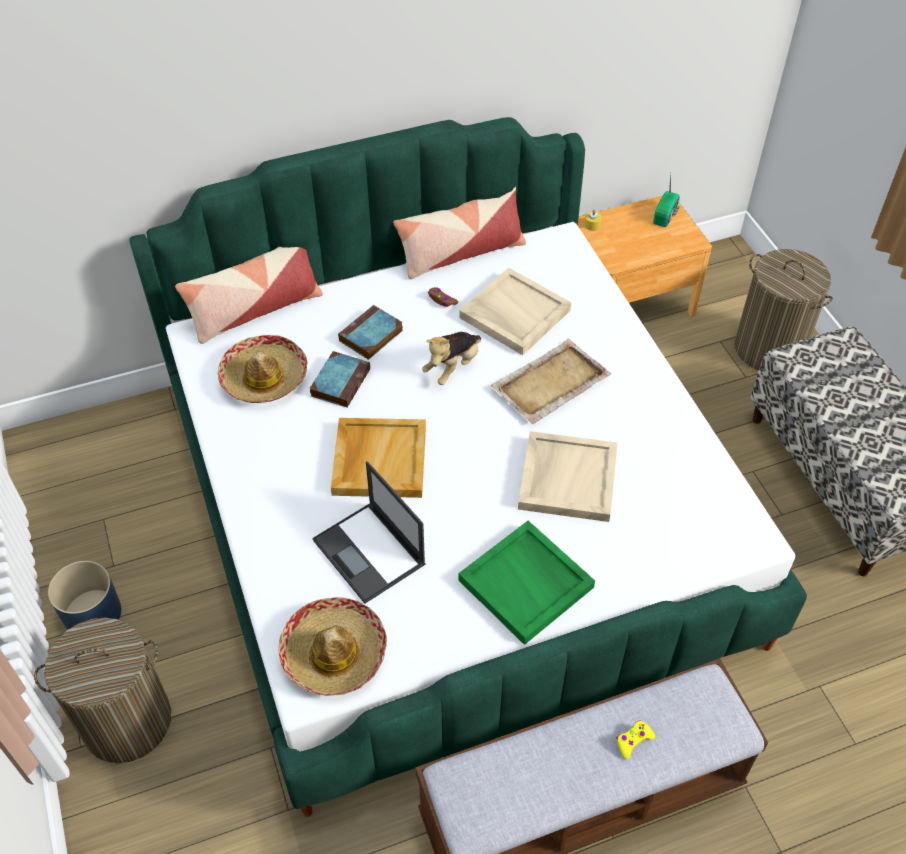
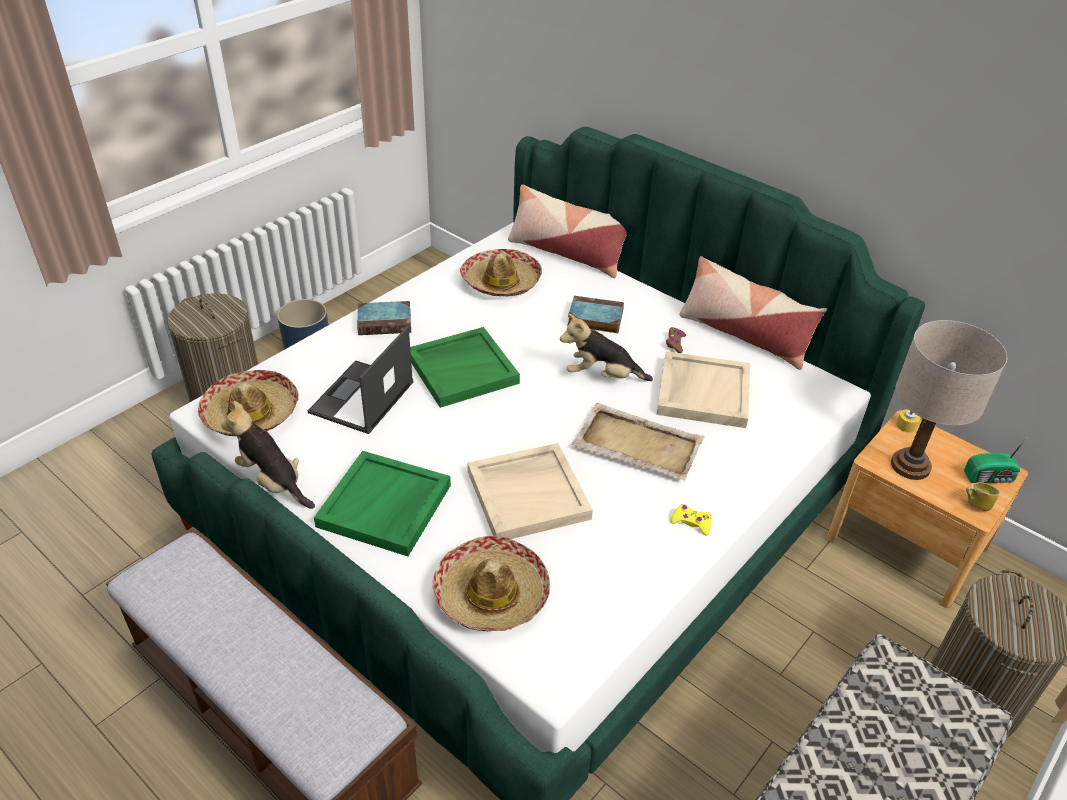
camera: 60 degrees right, 10 degrees down
book [309,351,370,408] -> book moved to [357,301,411,335]
beige tray [331,418,426,498] -> green tray [410,327,520,408]
yellow game controller [617,720,655,759] -> yellow game controller moved to [670,504,712,536]
none -> plush toy [221,401,315,509]
none -> hat [433,536,550,631]
none -> beige table lamp [891,320,1007,480]
none -> mug [966,482,1000,511]

